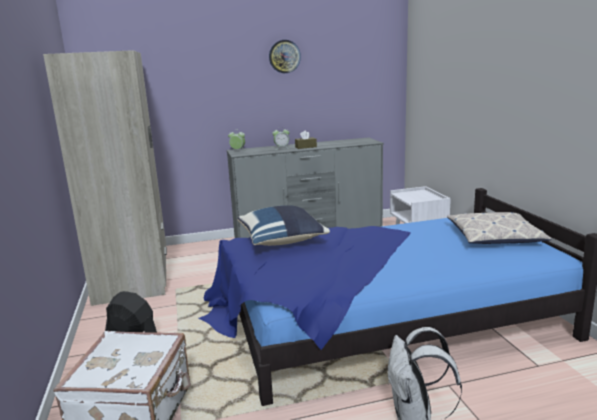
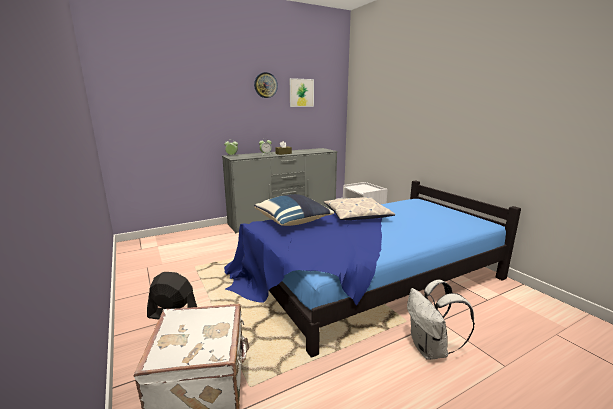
camera: 15 degrees left, 0 degrees up
beige wardrobe [43,50,167,306] -> none
pillow [447,212,552,244] -> pillow moved to [324,197,396,220]
none -> picture [290,78,314,107]

